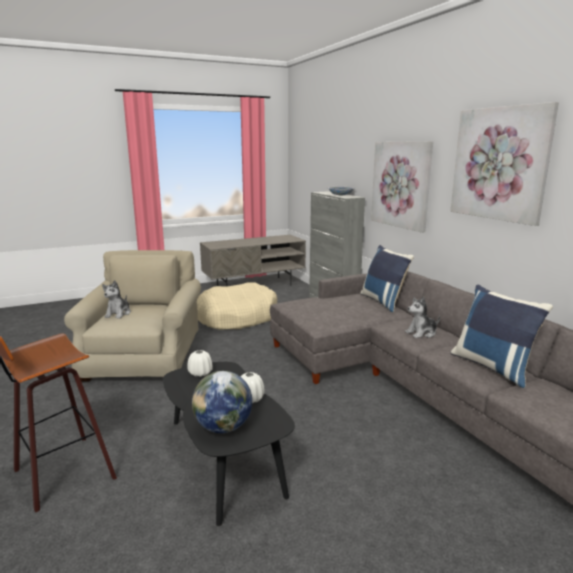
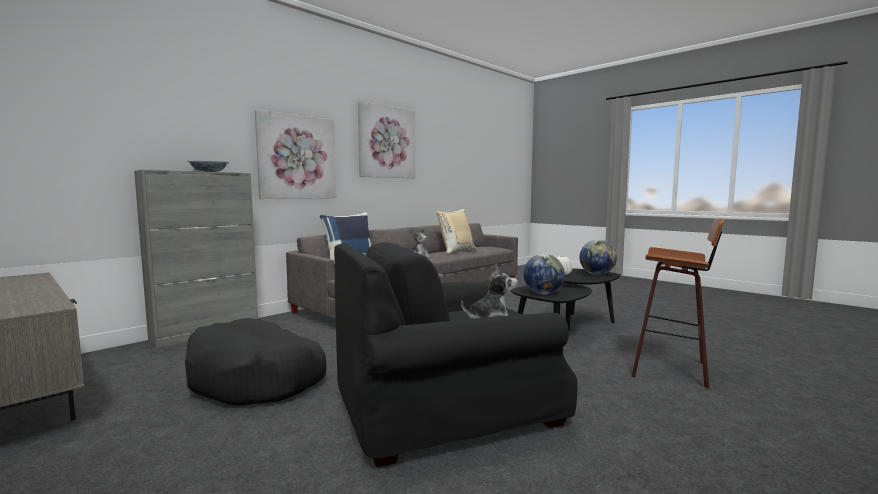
camera: 110 degrees left, 10 degrees down
beige armchair [64,250,201,382] -> black armchair [334,242,578,467]
white vase [187,350,213,377] -> globe [523,254,565,294]
beige dog bed [197,283,277,330] -> black dog bed [185,318,327,406]
blue pillow [450,285,553,388] -> beige pillow [436,209,477,255]

